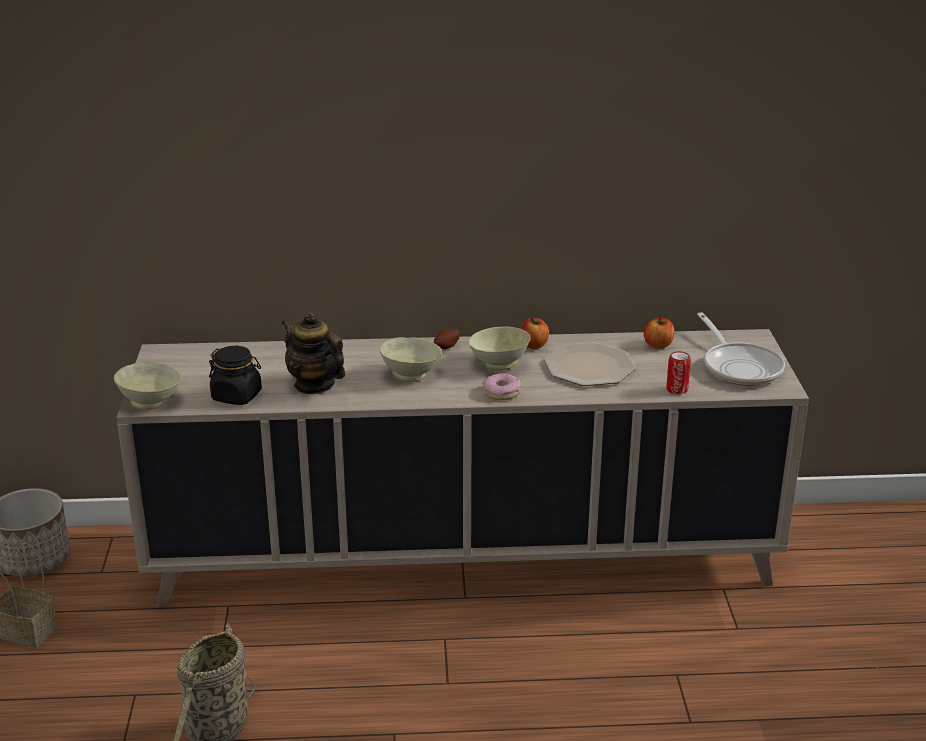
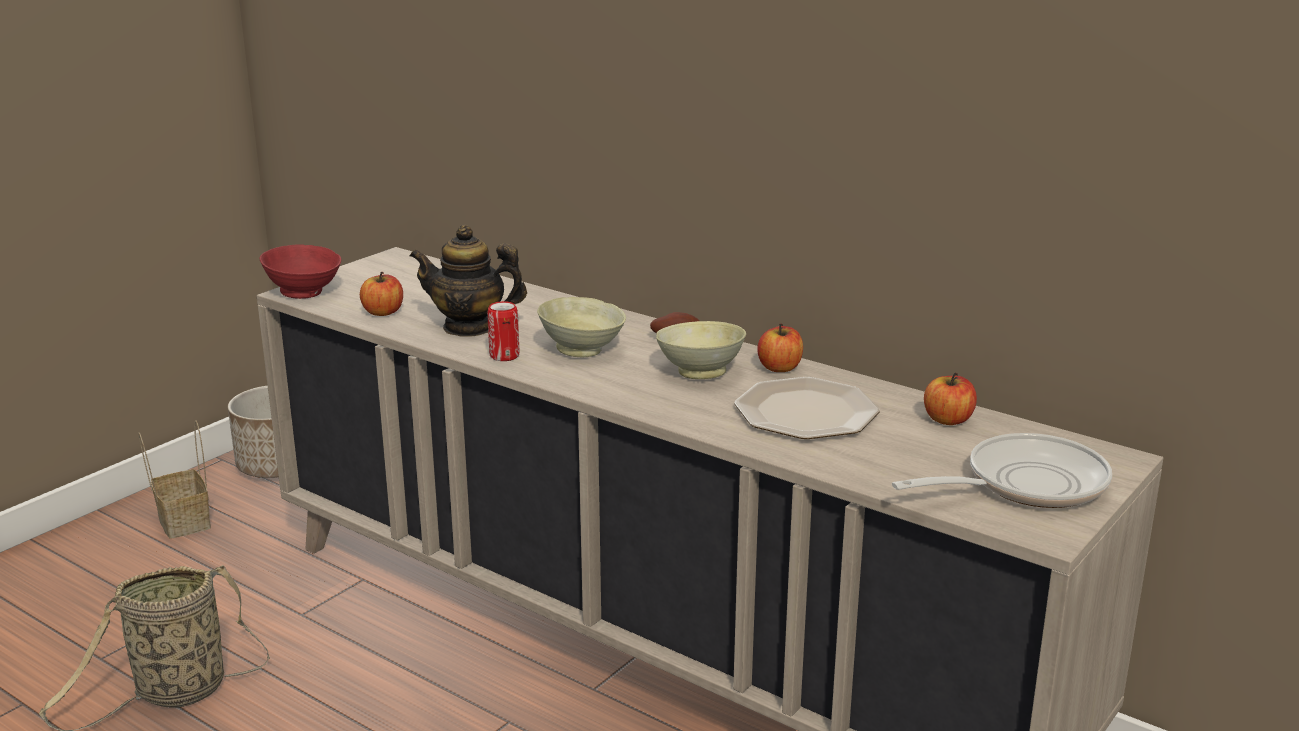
camera: 40 degrees right, 5 degrees down
beige bowl [114,362,181,410] -> red bowl [260,244,341,299]
black jar [209,346,262,405] -> apple [360,272,403,316]
teapot [282,312,345,394] -> teapot turned 75 degrees counterclockwise [409,225,527,337]
donut [482,373,521,400] -> none
can [666,351,691,395] -> can moved to [487,301,520,361]
frying pan [697,312,785,386] -> frying pan turned 135 degrees counterclockwise [892,433,1112,508]

